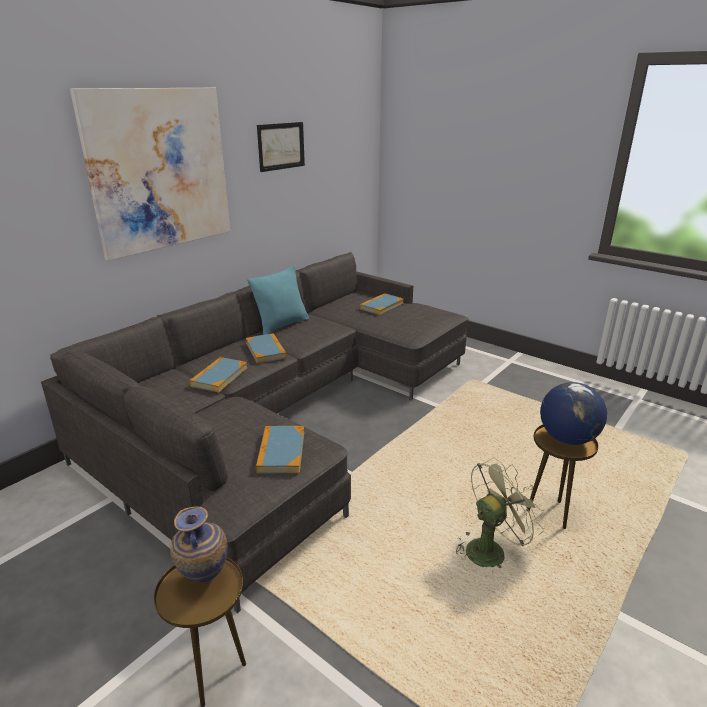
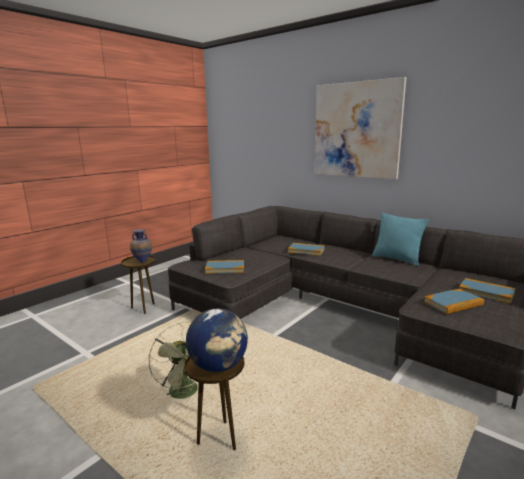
camera: 90 degrees right, 10 degrees down
book [246,333,287,363] -> book moved to [424,289,484,314]
picture [257,122,305,172] -> none

